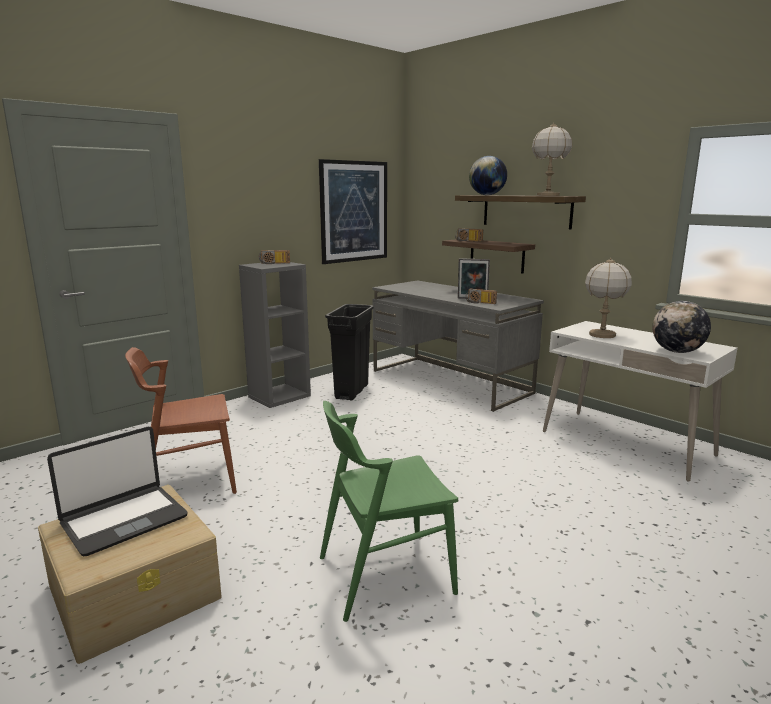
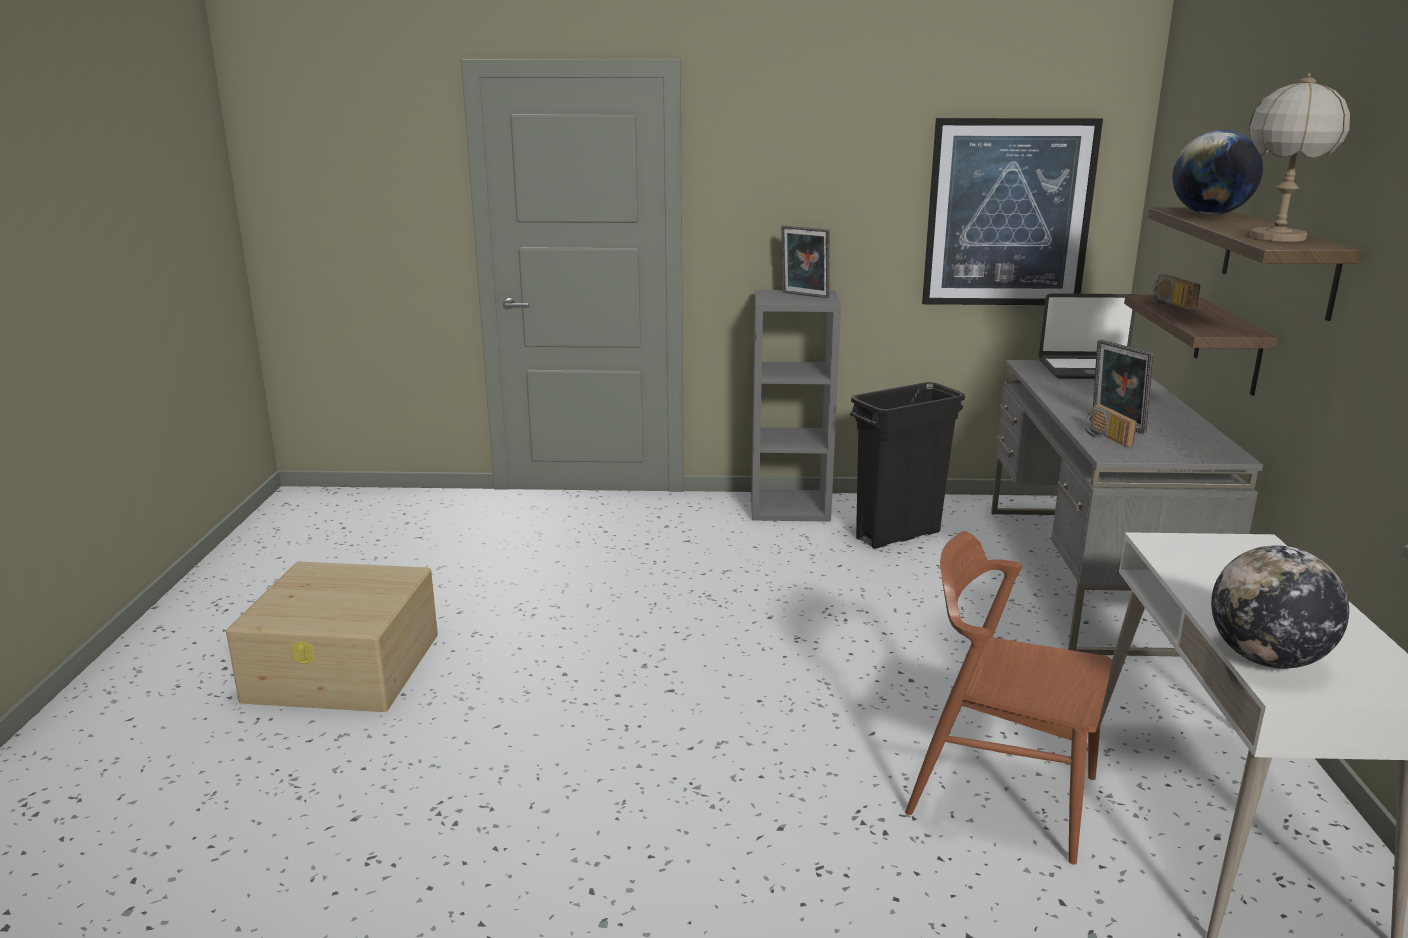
camera: 45 degrees right, 5 degrees up
laptop [47,427,188,556] -> laptop moved to [1039,293,1136,379]
brown chair [125,347,237,494] -> brown chair moved to [905,531,1112,865]
radio [259,250,290,264] -> picture frame [781,225,830,298]
green chair [320,401,458,622] -> none
table lamp [585,258,632,338] -> none

